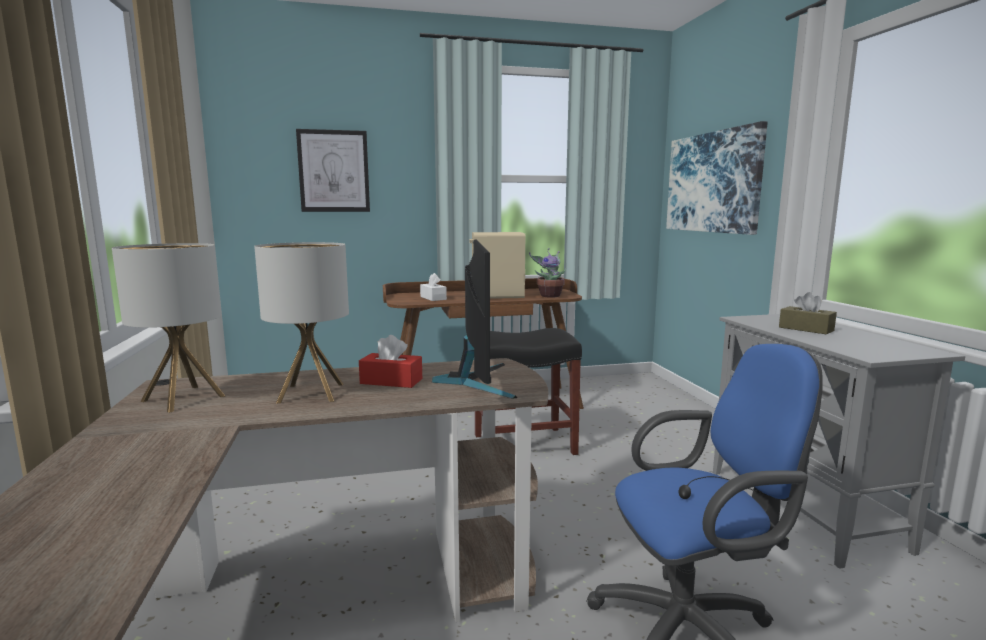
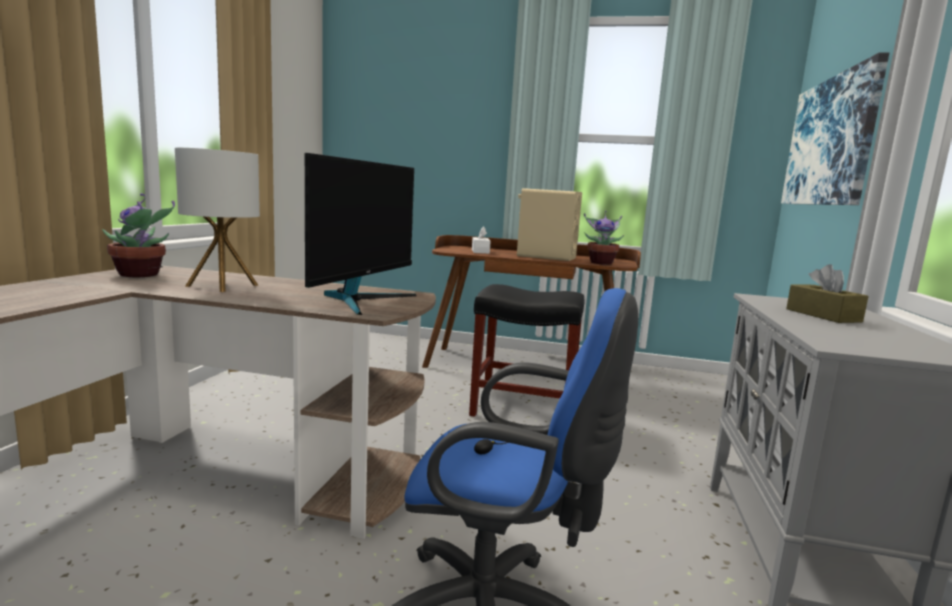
camera: 25 degrees right, 0 degrees up
table lamp [112,243,225,413] -> potted plant [102,194,175,277]
picture [296,129,370,212] -> none
red tissue box [359,335,422,388] -> none

